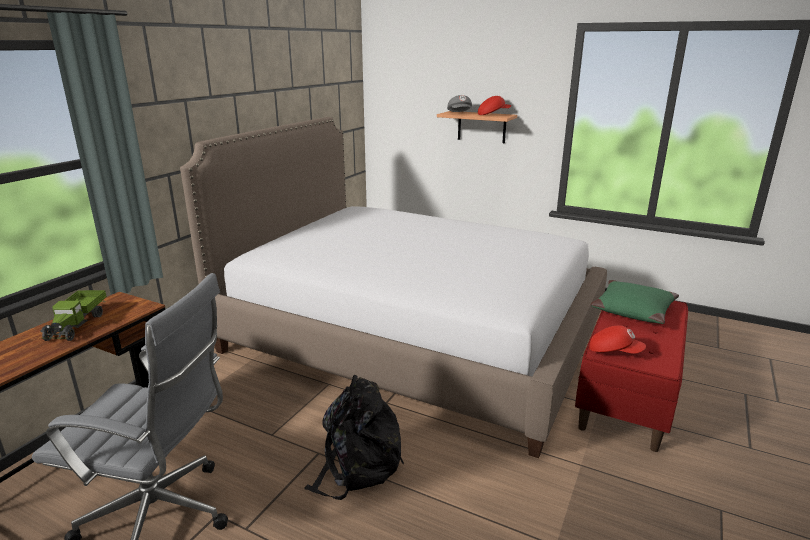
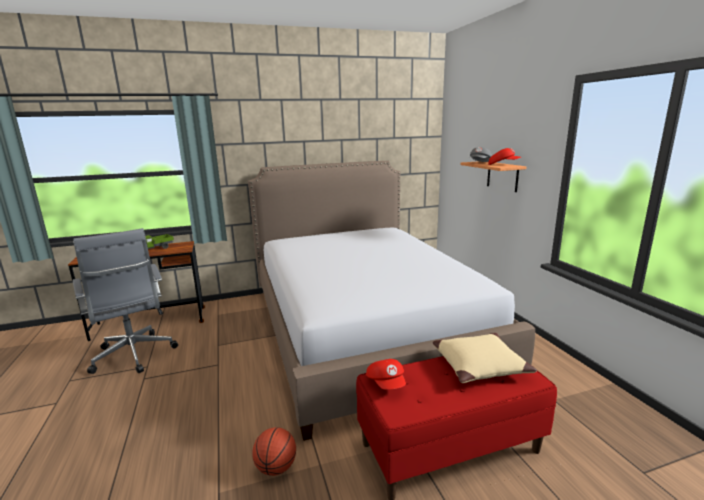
camera: 45 degrees right, 5 degrees down
black backpack [304,374,404,500] -> none
green pillow [591,280,679,324] -> beige pillow [433,333,537,383]
none -> basketball [252,427,296,476]

